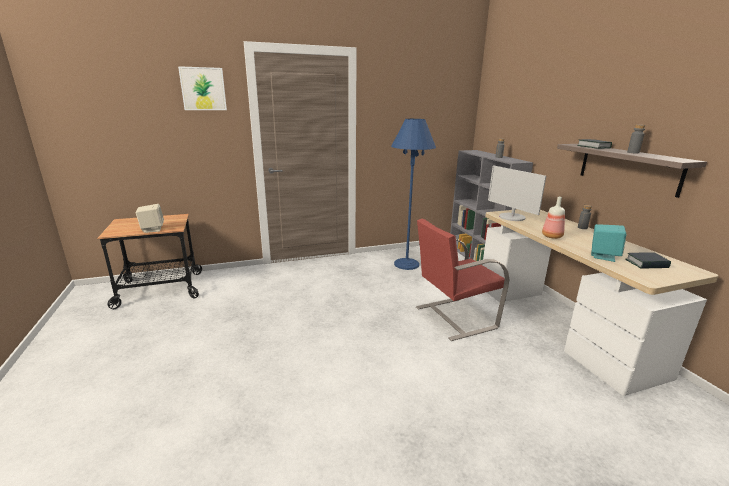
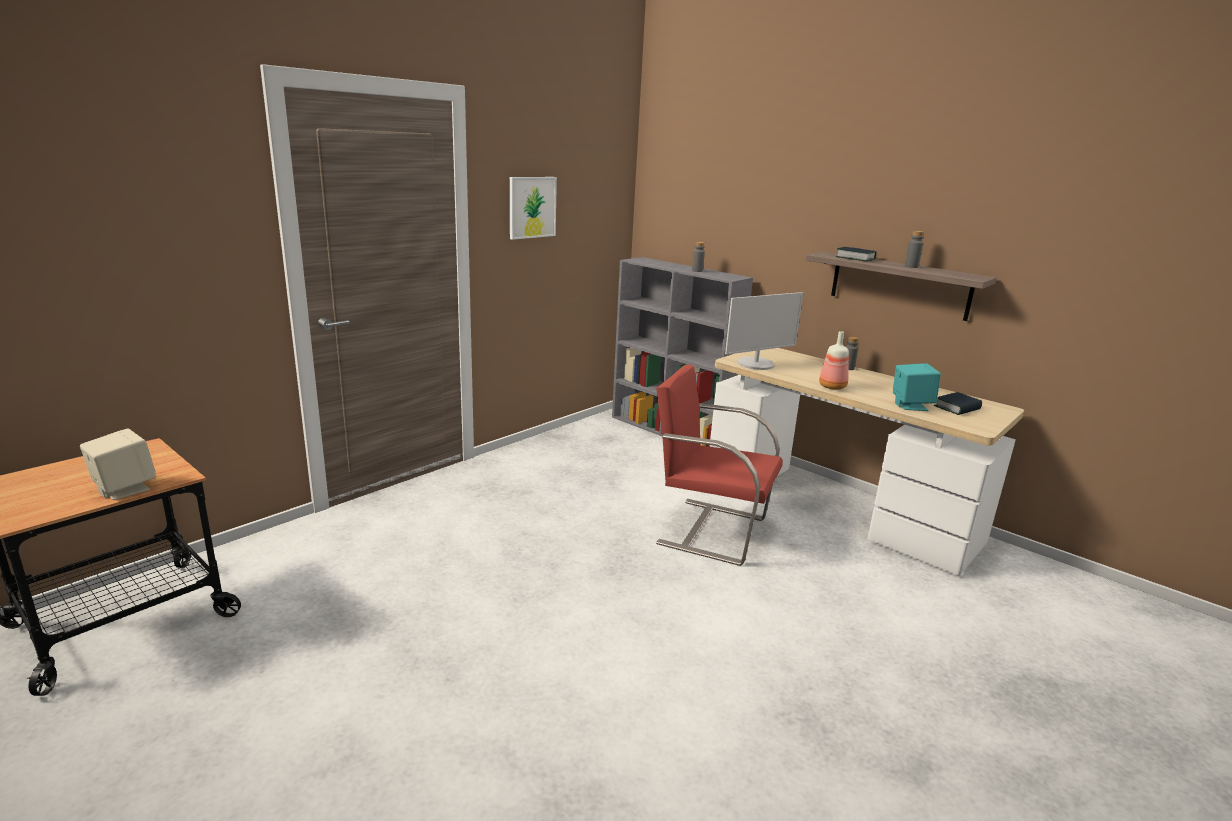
camera: 30 degrees left, 0 degrees up
picture [178,66,227,110] -> picture moved to [510,177,557,240]
blue floor lamp [391,119,436,270] -> none
red chair [416,219,510,341] -> red chair turned 75 degrees clockwise [656,364,783,566]
monitor [488,165,546,221] -> monitor turned 60 degrees counterclockwise [725,292,803,370]

